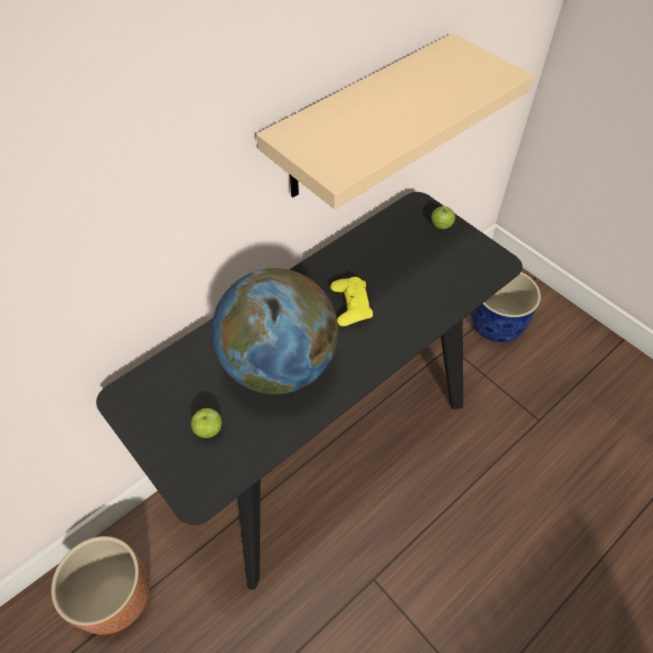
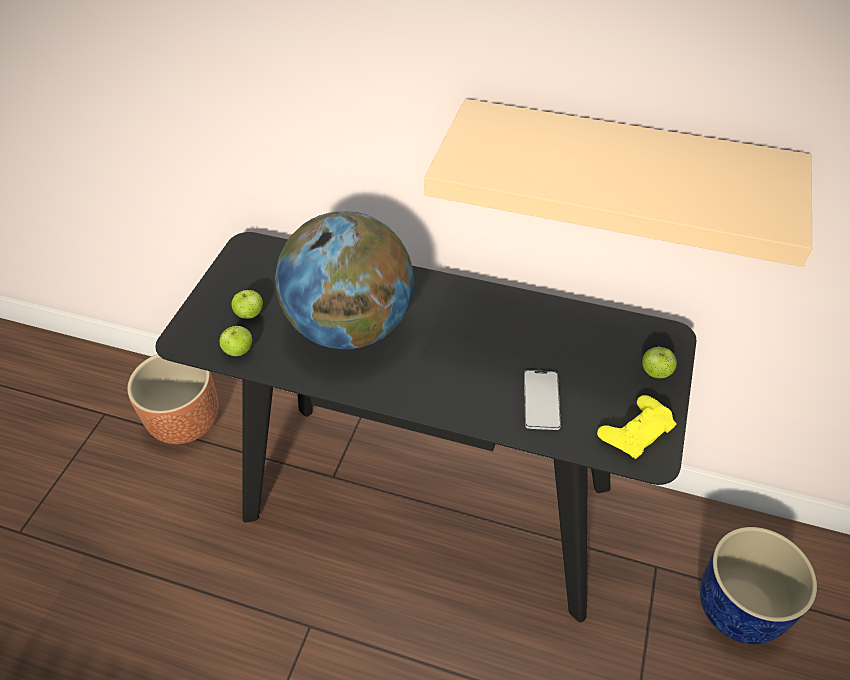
camera: 60 degrees right, 5 degrees down
yellow game controller [330,277,373,326] -> yellow game controller moved to [597,395,677,459]
none -> apple [219,326,252,356]
none -> phone [524,370,561,430]

